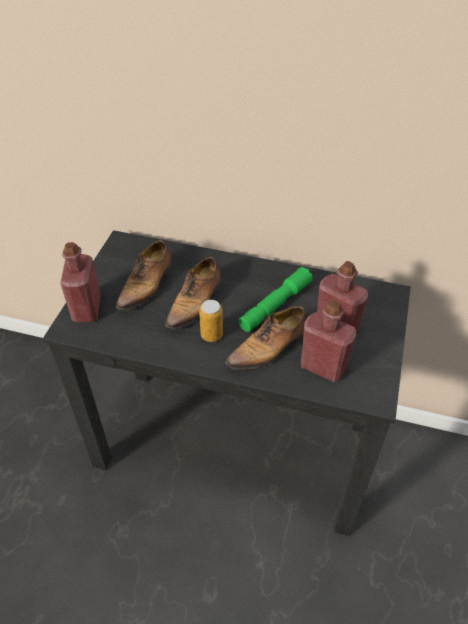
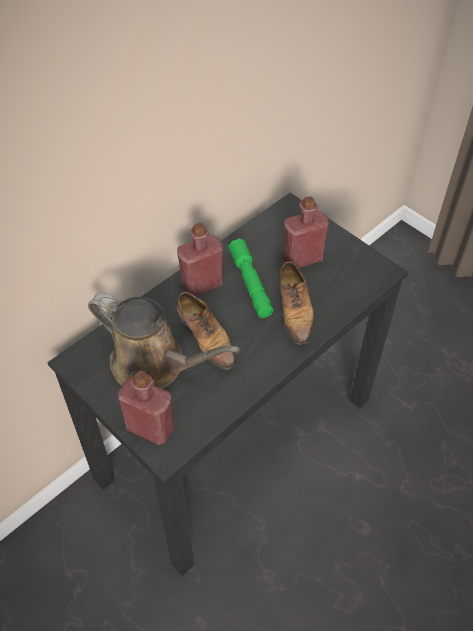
camera: 60 degrees left, 5 degrees up
shoe [116,240,172,310] -> brown watering can [88,293,240,389]
can [199,300,223,342] -> none
red bottle [301,300,356,382] -> red bottle moved to [177,223,223,296]

